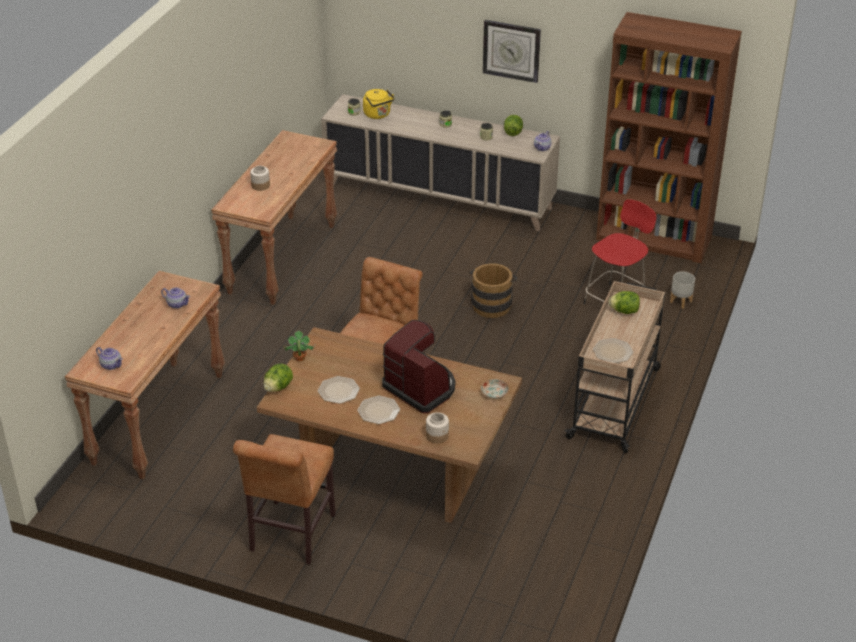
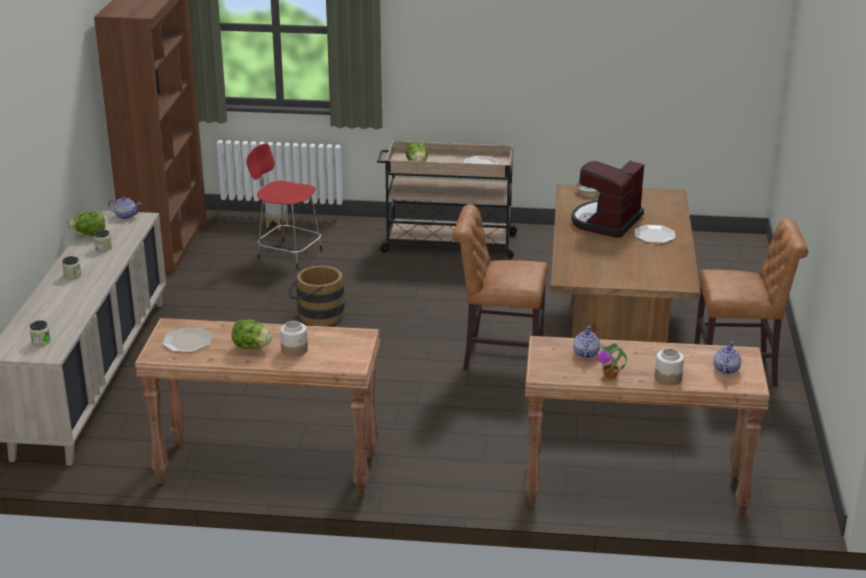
camera: 105 degrees left, 10 degrees down
lettuce [263,363,293,392] -> lettuce moved to [231,319,272,349]
potted plant [283,331,315,362] -> potted plant moved to [597,343,627,379]
plate [318,376,360,404] -> plate moved to [162,328,212,352]
yellow kettle [363,89,395,119] -> none
jar [426,412,449,443] -> jar moved to [655,348,684,385]
wall clock [483,20,541,83] -> none

